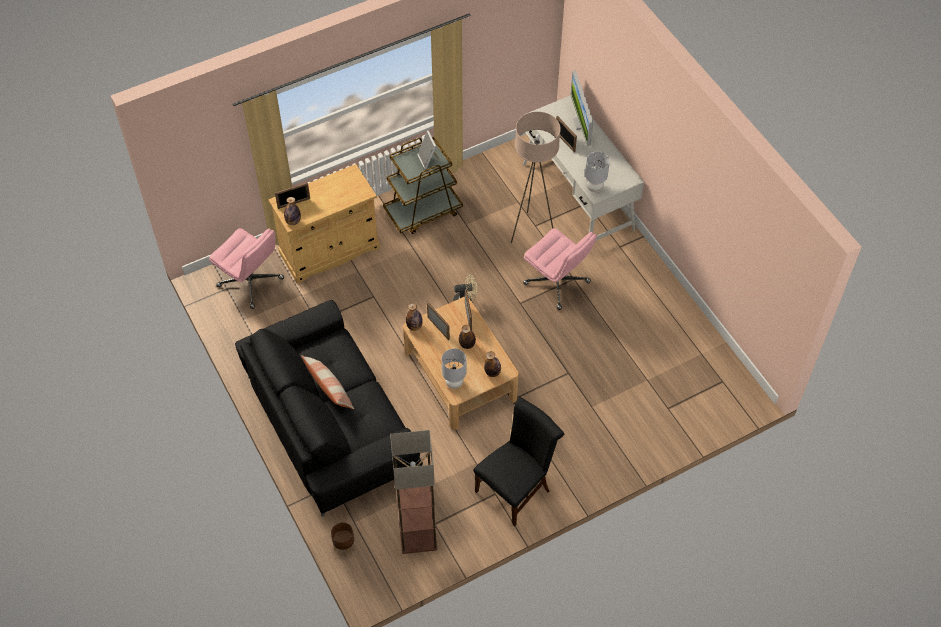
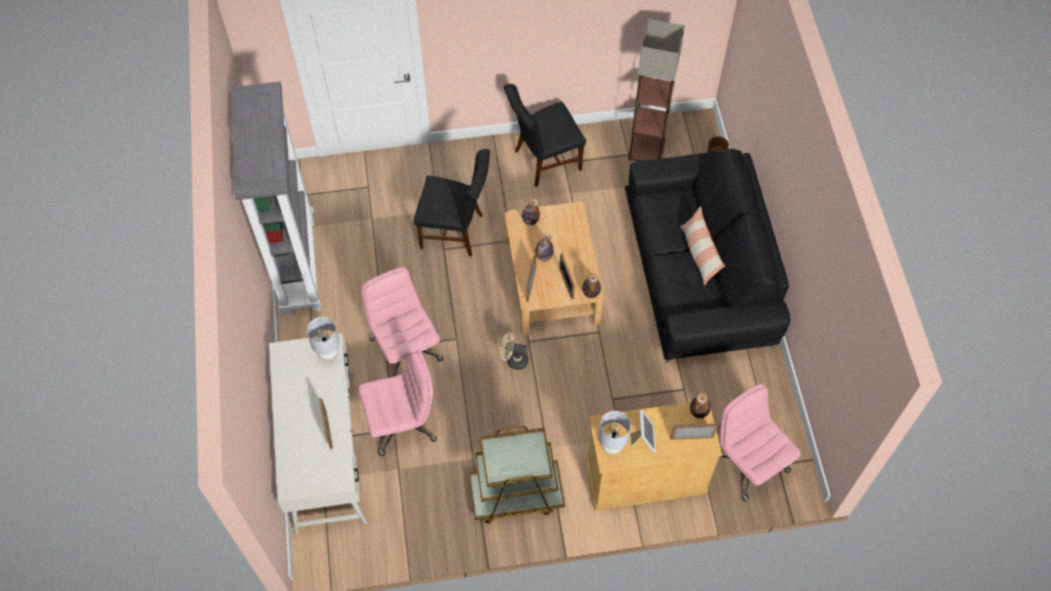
camera: 160 degrees left, 5 degrees up
picture frame [417,131,440,170] -> picture frame moved to [631,410,656,453]
grey table lamp [442,349,467,389] -> grey table lamp moved to [599,411,631,454]
beige floor lamp [511,112,561,243] -> pink office chair [358,350,437,456]
monitor [570,70,593,146] -> none
none -> grey bookcase [231,81,321,315]
none -> black chair [414,149,490,256]

